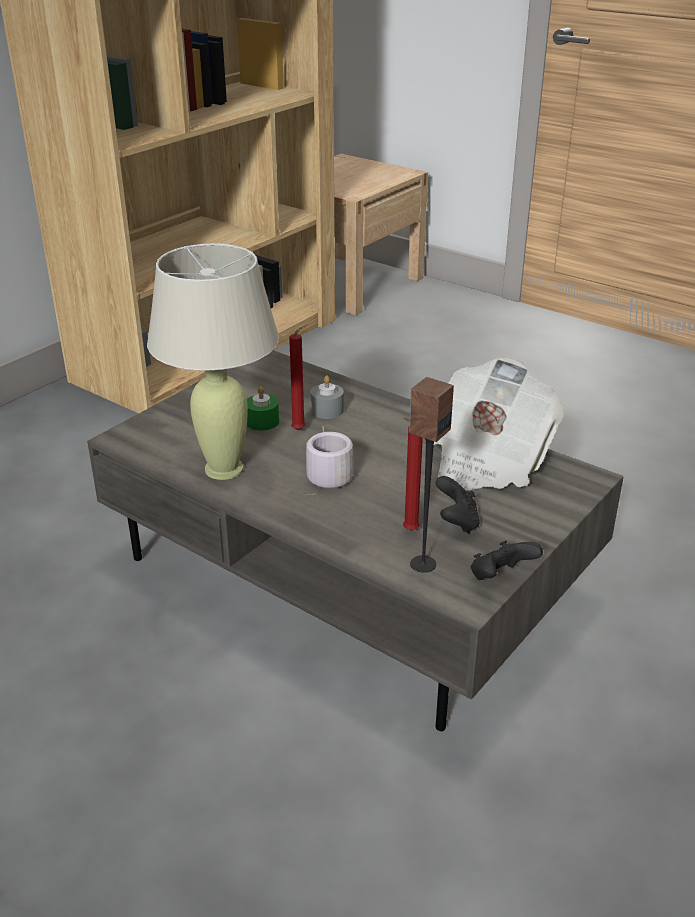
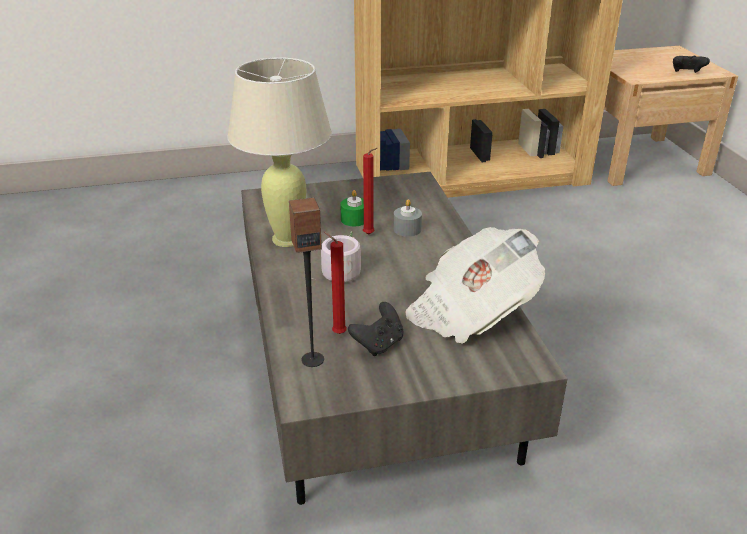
camera: 40 degrees right, 0 degrees up
black game controller [471,541,543,580] -> black game controller moved to [673,55,710,73]

